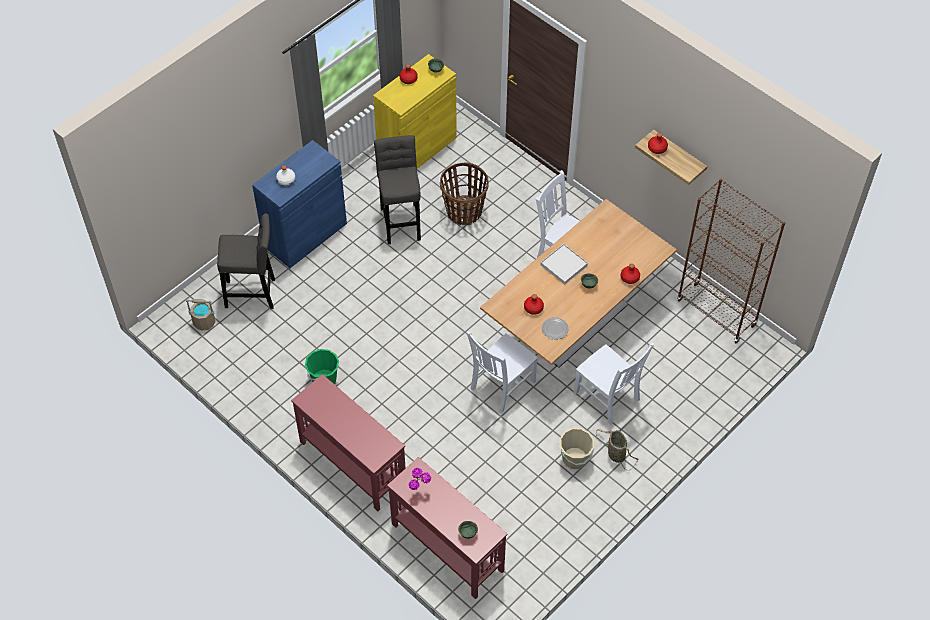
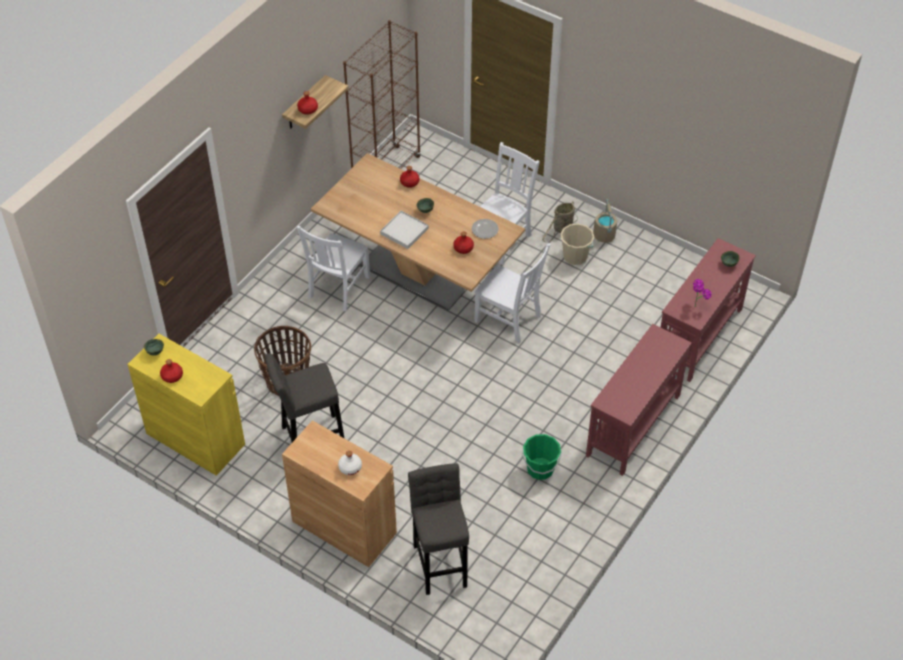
camera: 100 degrees left, 5 degrees down
beige bucket [186,299,215,330] -> beige bucket moved to [593,199,617,243]
blue cabinet [252,140,347,268] -> brown cabinet [282,420,397,567]

